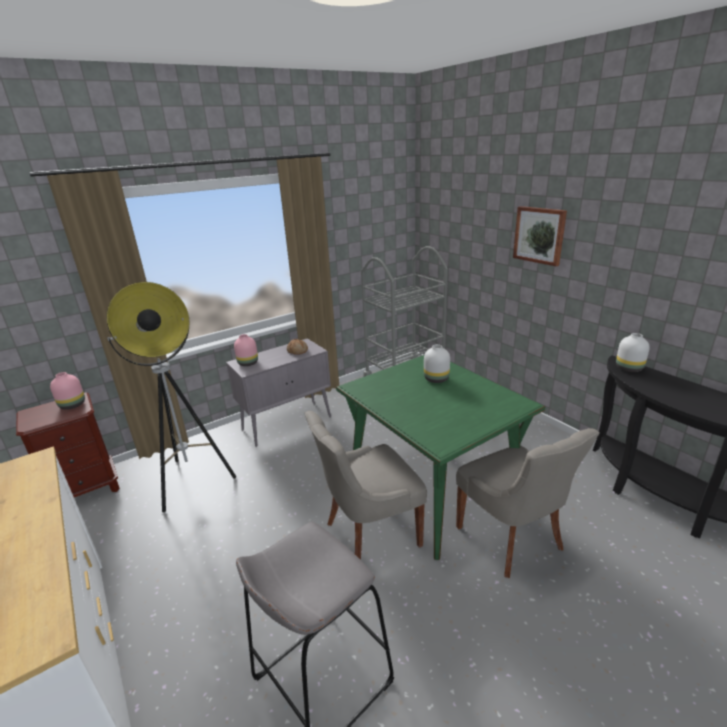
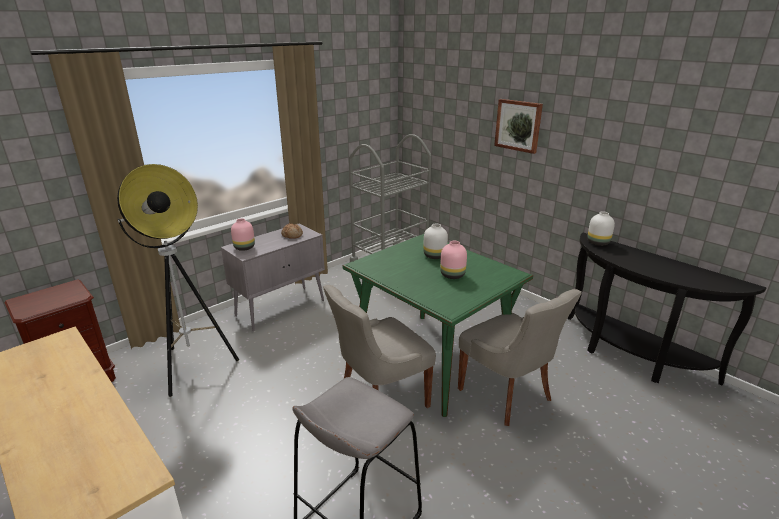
camera: 10 degrees left, 0 degrees up
pink vase [50,372,85,410] -> pink vase moved to [440,241,467,279]

